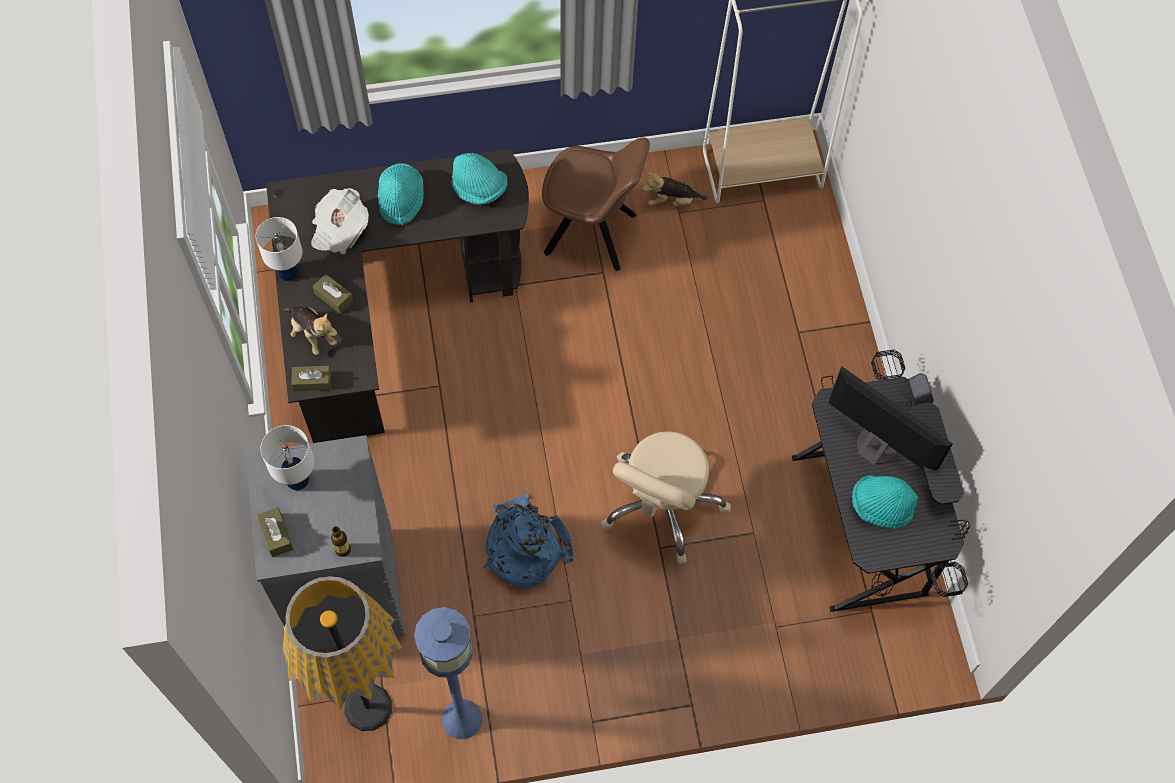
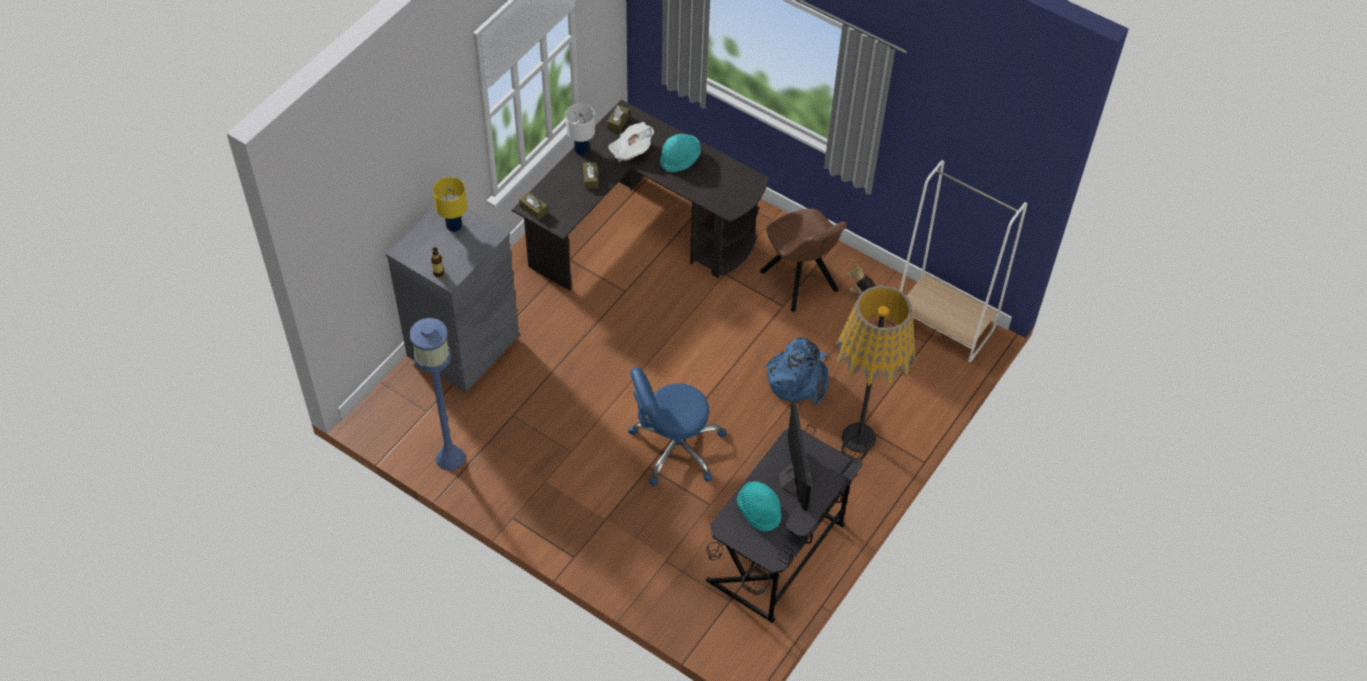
camera: 45 degrees right, 10 degrees down
brown tissue box [257,508,293,557] -> brown tissue box moved to [607,105,629,133]
white table lamp [261,425,314,490] -> yellow table lamp [433,177,467,232]
floor lamp [283,576,402,731] -> floor lamp moved to [835,285,916,453]
plush toy [284,306,337,355] -> none
turquoise hat [452,153,508,205] -> none
blue backpack [483,493,574,588] -> blue backpack moved to [764,337,828,405]
beige office chair [601,431,731,564] -> blue office chair [628,367,727,486]

